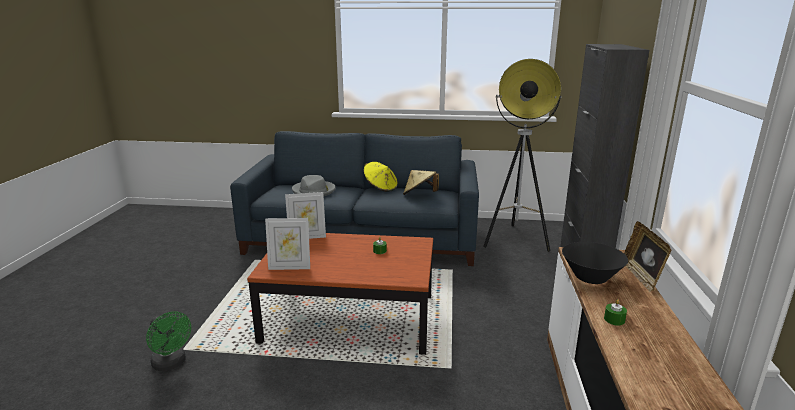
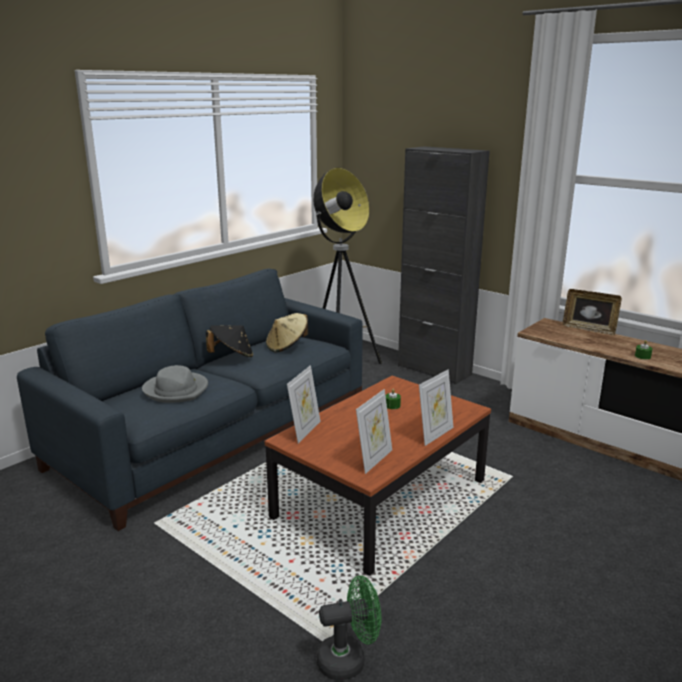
camera: 55 degrees left, 0 degrees up
yellow hat [363,162,398,192] -> black hat [206,325,253,357]
black bowl [562,242,628,284] -> none
none -> picture frame [419,369,454,446]

